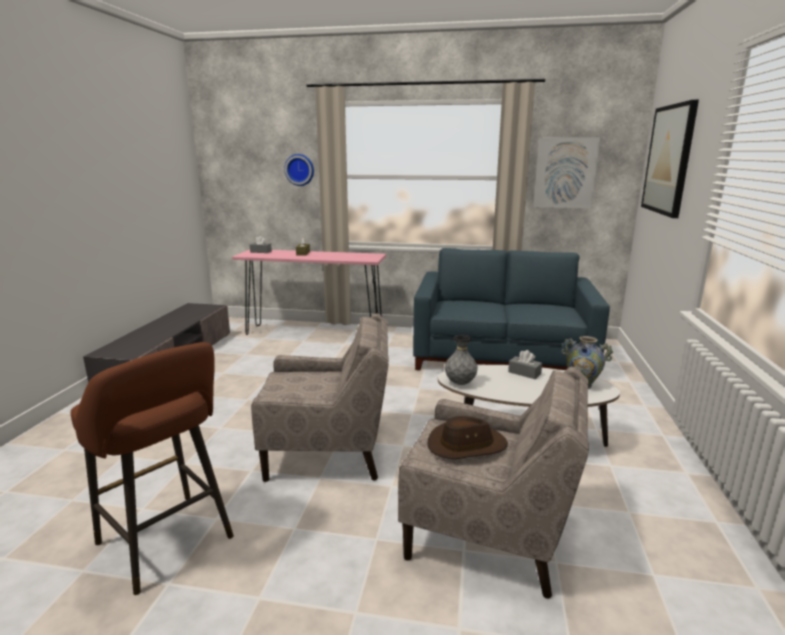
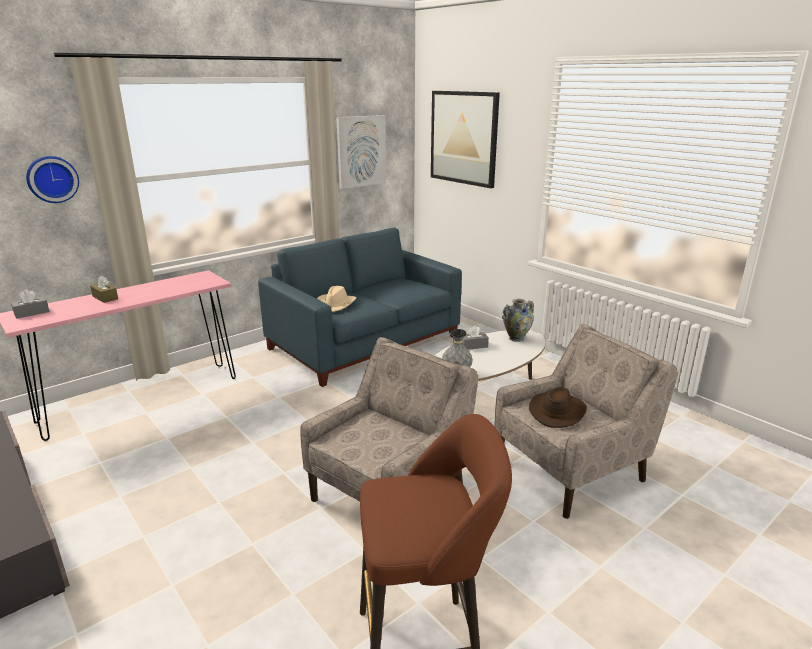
camera: 50 degrees left, 5 degrees up
none -> beige hat [317,286,356,312]

